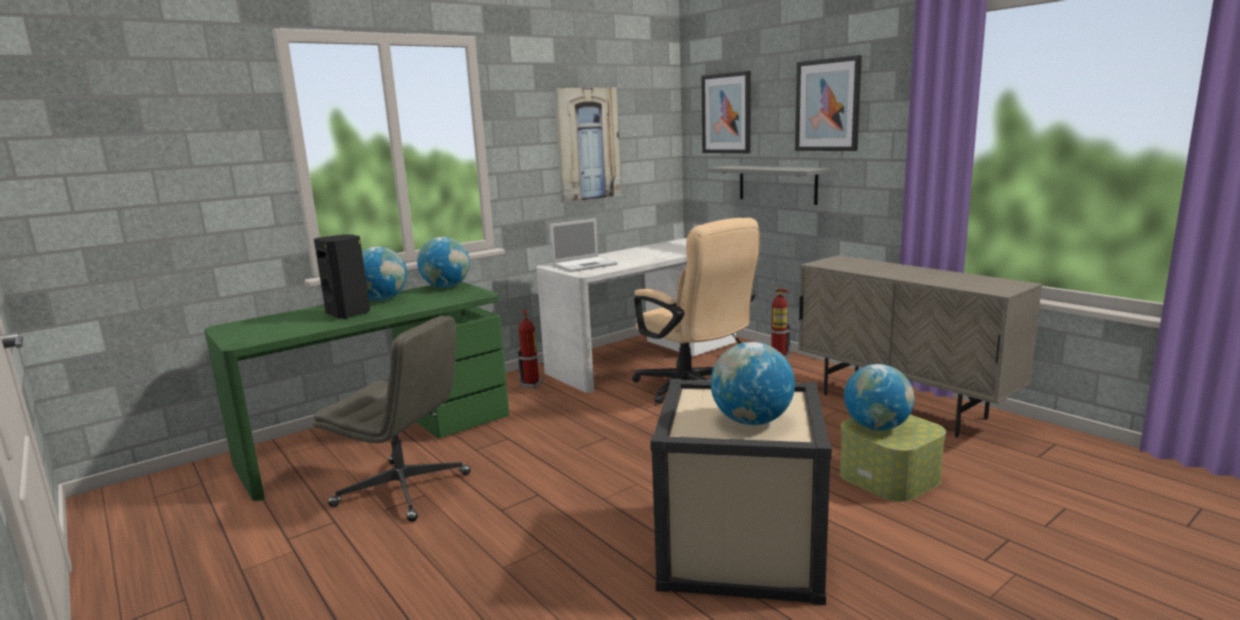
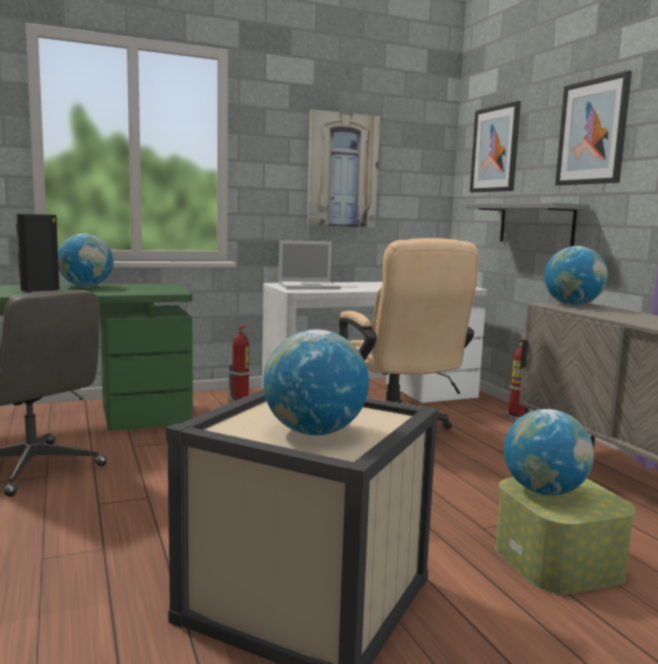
camera: 15 degrees right, 5 degrees down
globe [417,237,470,288] -> globe moved to [544,246,608,305]

